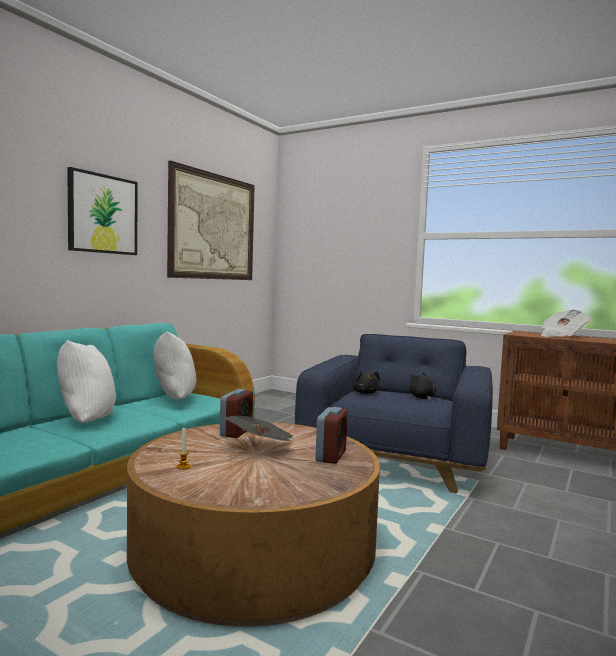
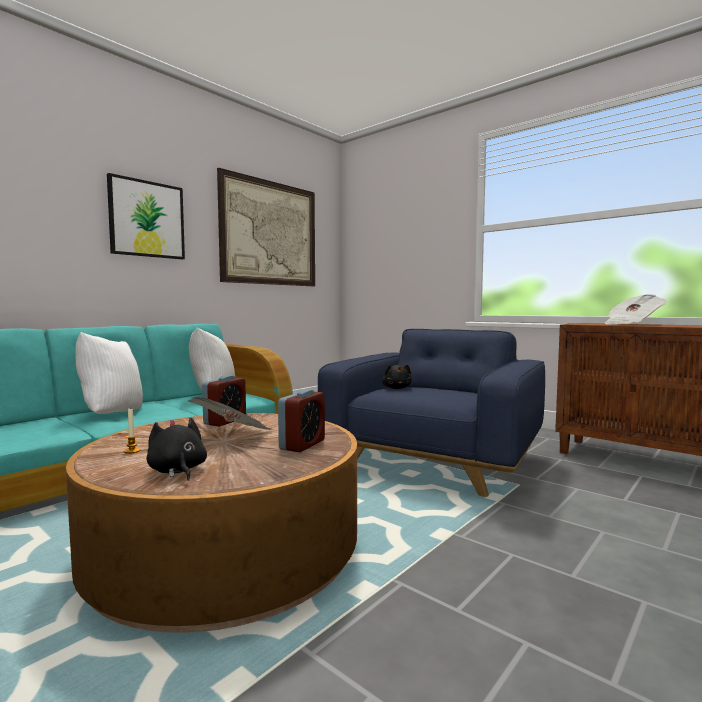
camera: 10 degrees right, 0 degrees up
black plush toy [409,372,444,401] -> black plush toy moved to [146,418,207,481]

